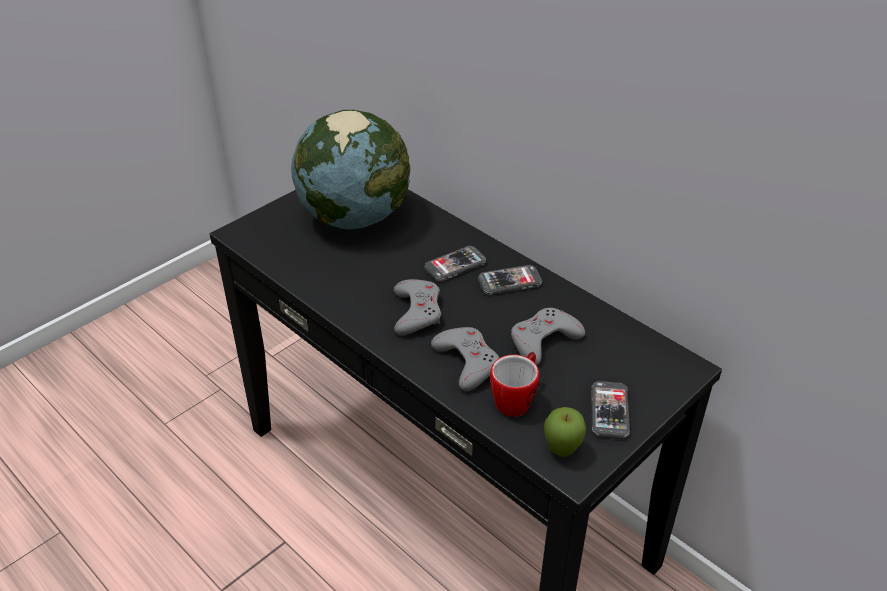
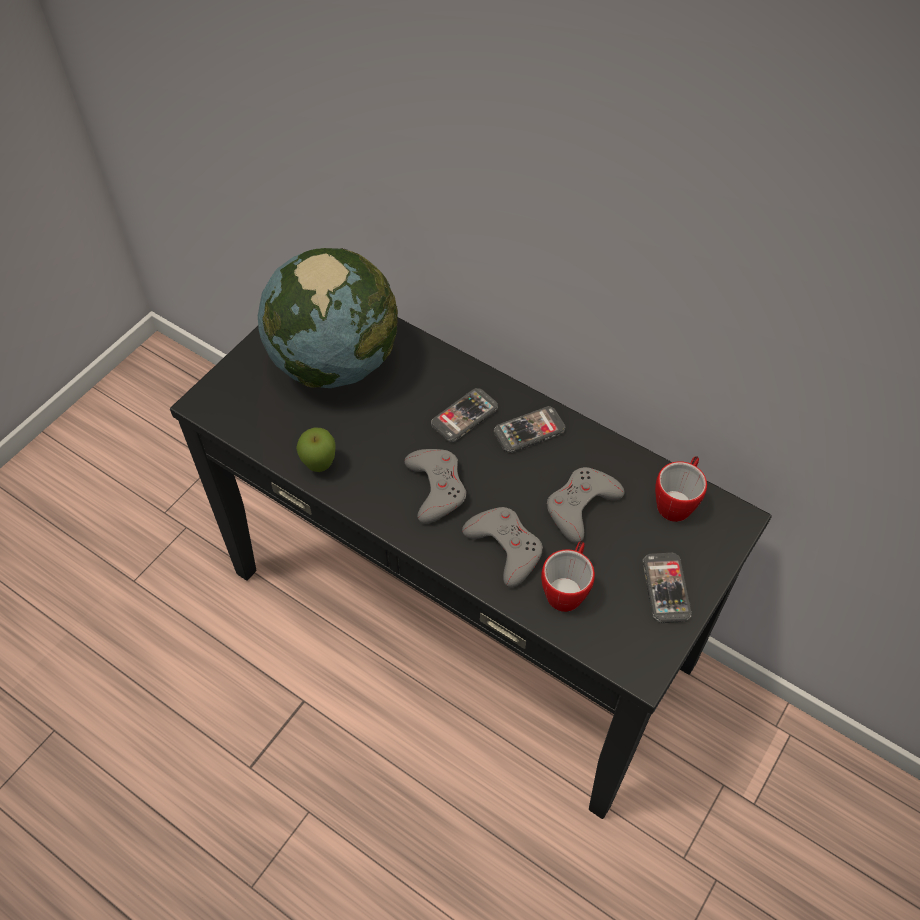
camera: 10 degrees left, 15 degrees up
apple [544,407,586,457] -> apple moved to [296,427,336,472]
none -> mug [655,456,707,522]

